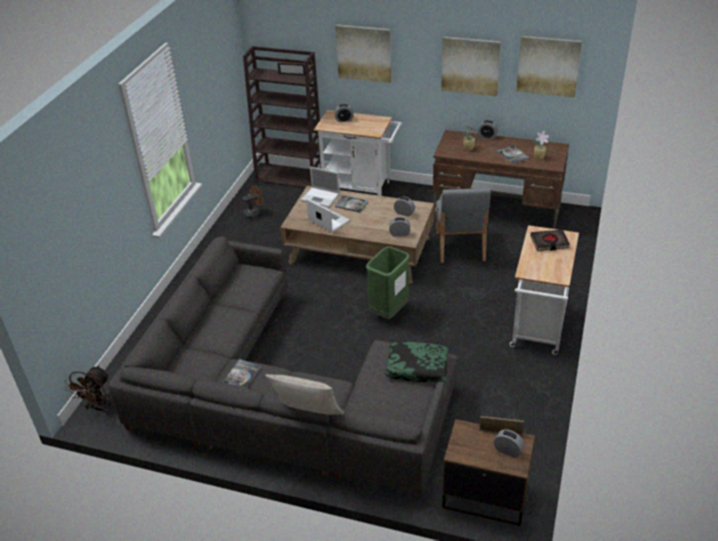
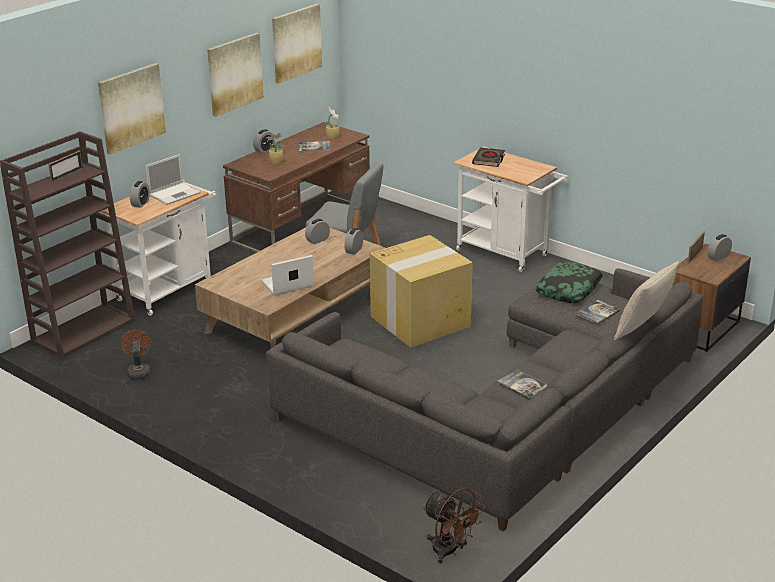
camera: 70 degrees left, 10 degrees down
laptop [301,167,340,207] -> laptop moved to [145,154,201,205]
book [335,195,368,213] -> book moved to [575,300,621,324]
green trash can [366,246,410,319] -> cardboard box [370,235,473,348]

